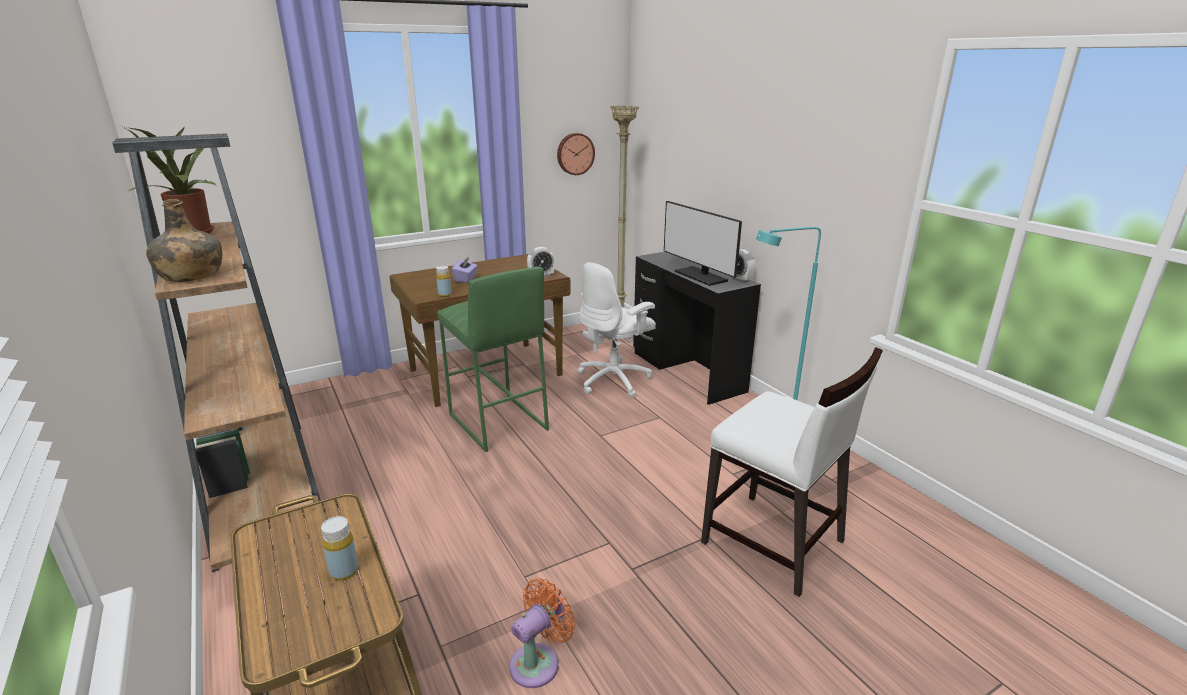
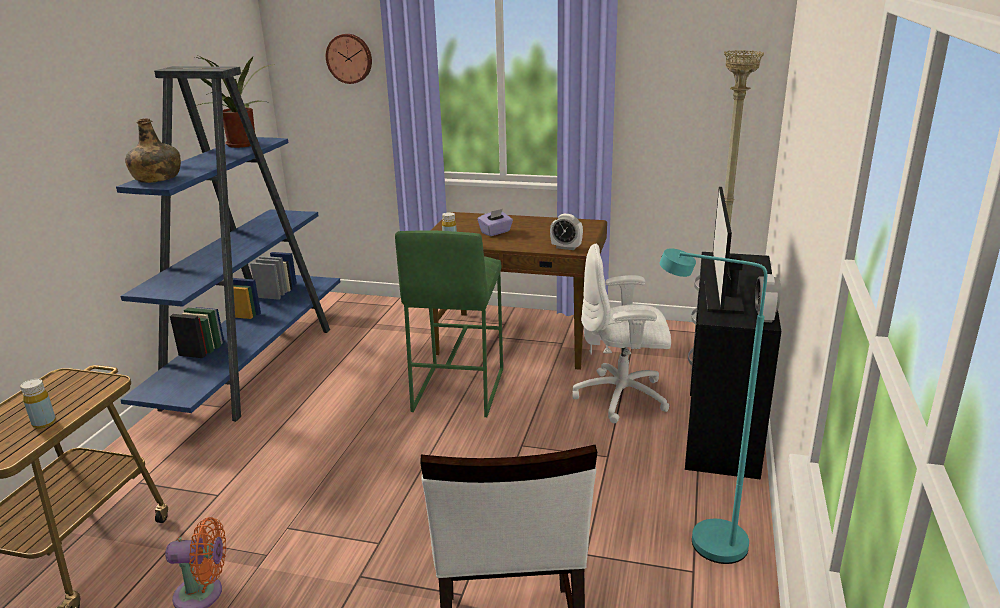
camera: 45 degrees right, 0 degrees up
brown bookcase [112,133,327,572] -> blue bookcase [116,66,341,422]
wall clock [557,133,595,175] -> wall clock moved to [326,34,372,84]

